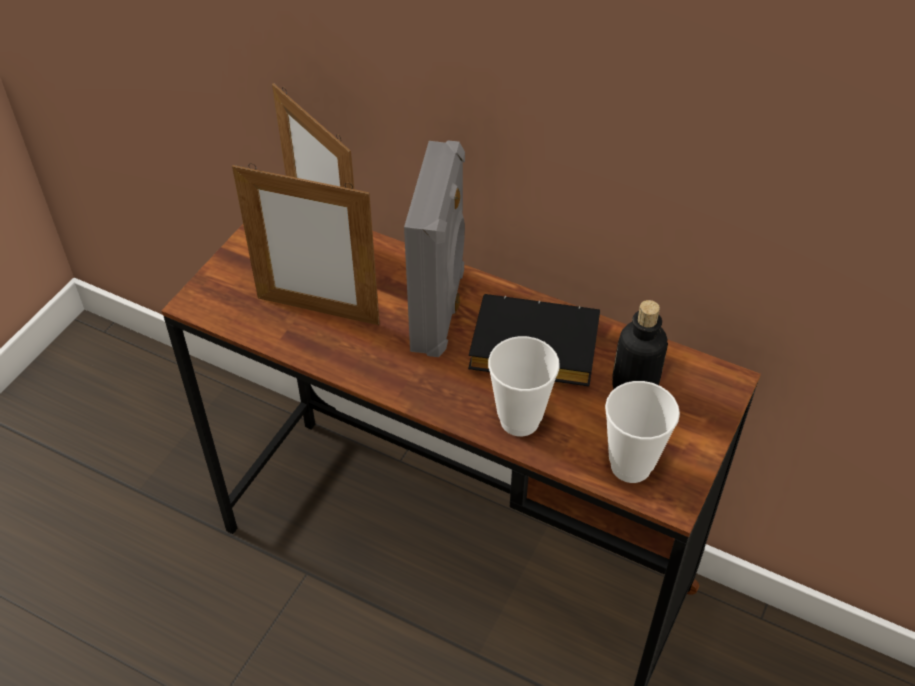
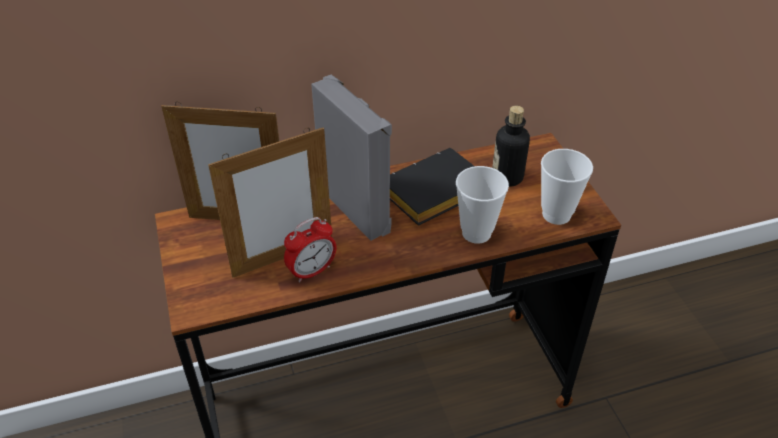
camera: 45 degrees left, 5 degrees down
none -> alarm clock [284,217,336,282]

